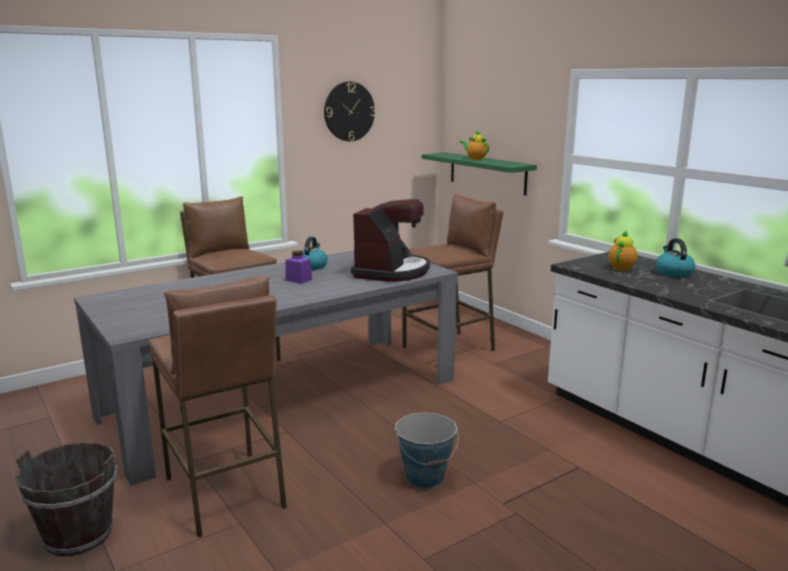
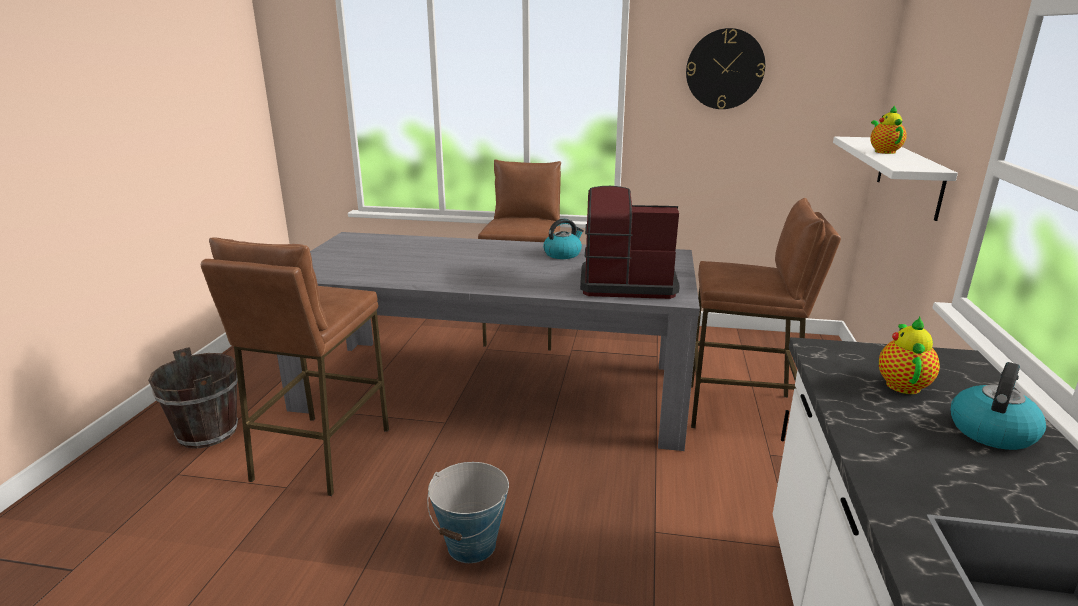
camera: 45 degrees right, 5 degrees up
purple jar [285,250,312,284] -> none
coffee machine [351,199,430,282] -> coffee machine turned 150 degrees counterclockwise [580,186,680,299]
green shelf [422,152,537,196] -> white shelf [833,137,958,221]
teapot [608,230,638,271] -> teapot turned 60 degrees counterclockwise [879,317,940,394]

